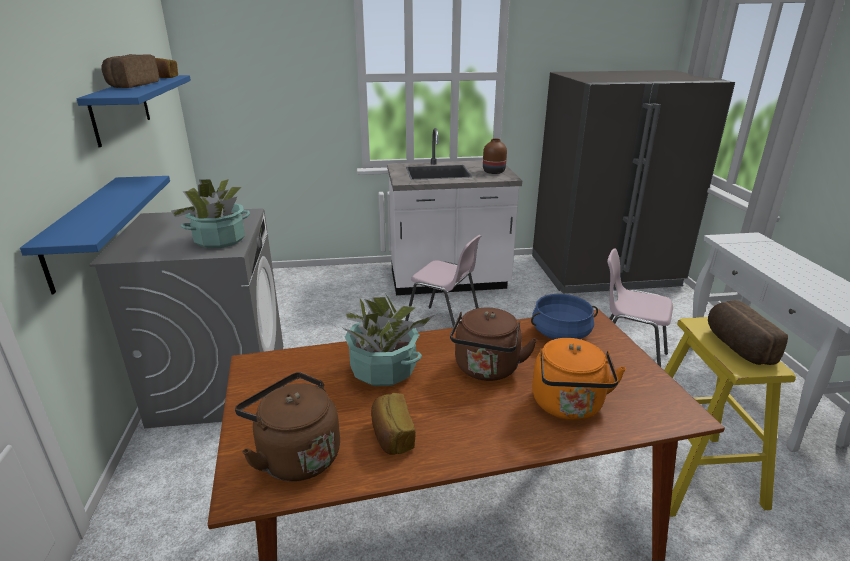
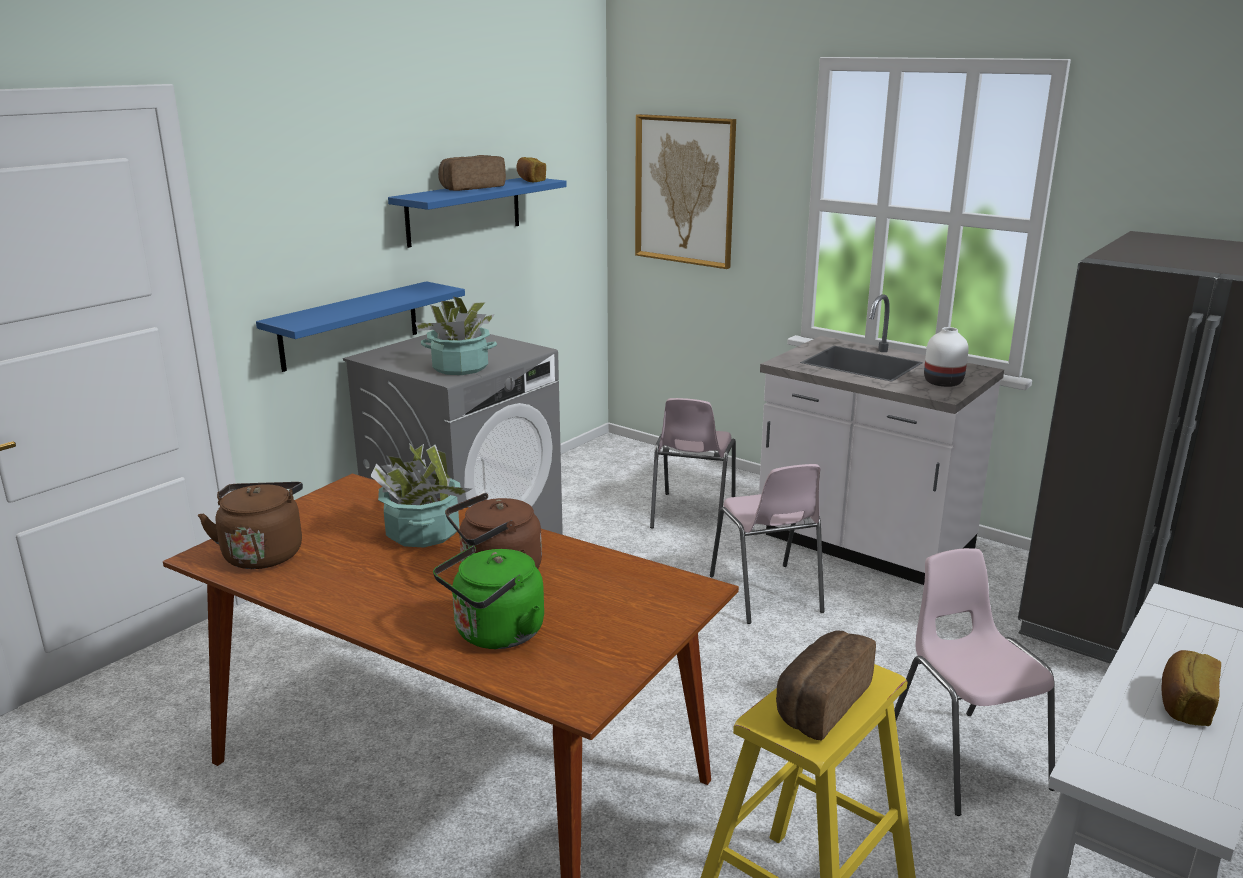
camera: 45 degrees right, 5 degrees down
bread [371,393,416,455] -> bread moved to [1161,650,1221,726]
brown vase [483,138,507,174] -> white vase [924,327,969,387]
blue cooking pot [531,294,598,339] -> none
orange kettle [532,338,626,420] -> green kettle [433,546,544,649]
none -> picture [635,114,736,269]
none -> pink chair [650,398,736,528]

